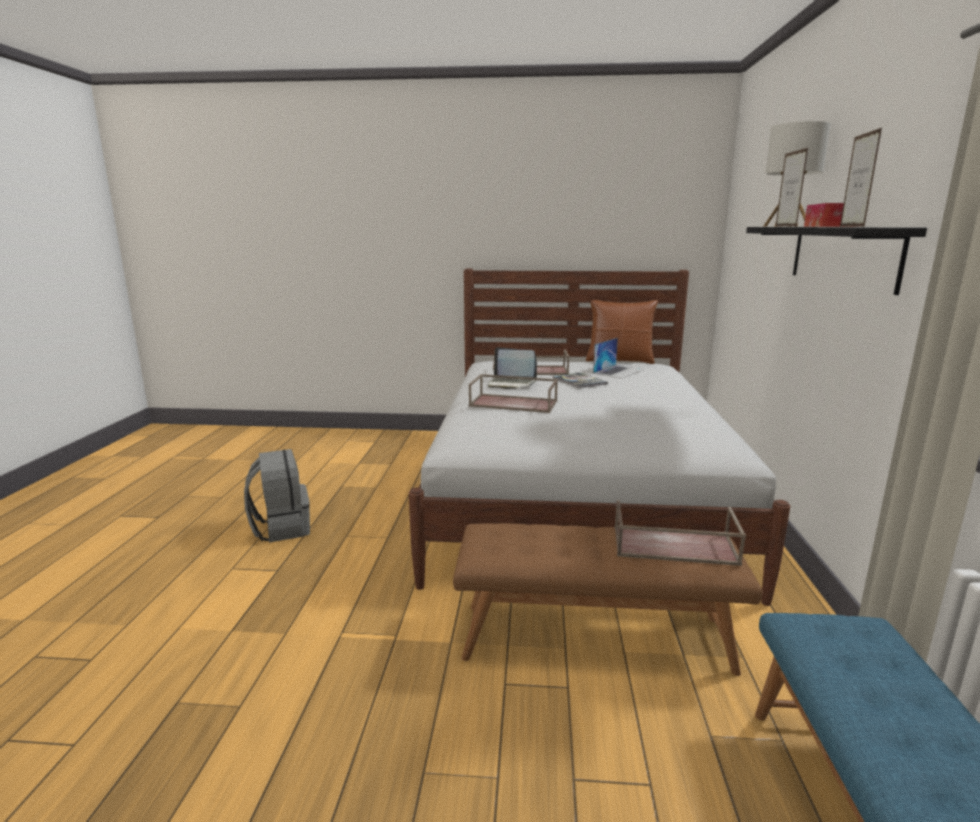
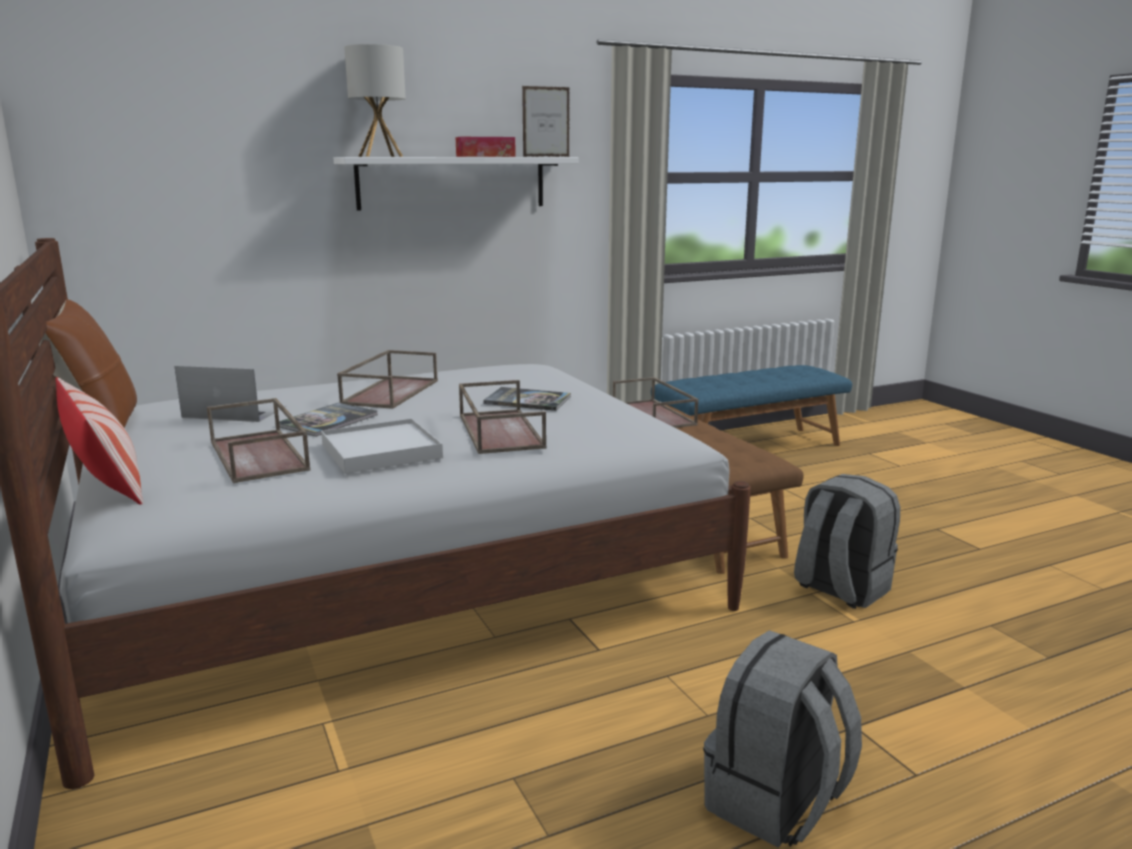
camera: 120 degrees left, 0 degrees up
laptop [488,347,537,389] -> white tray [321,418,443,474]
black shelf [746,227,927,295] -> white shelf [334,157,579,211]
picture frame [776,148,808,227] -> none
none -> pillow [55,377,143,505]
none -> brown tray [337,350,438,409]
none -> book [483,387,571,411]
none -> grey backpack [794,474,900,609]

